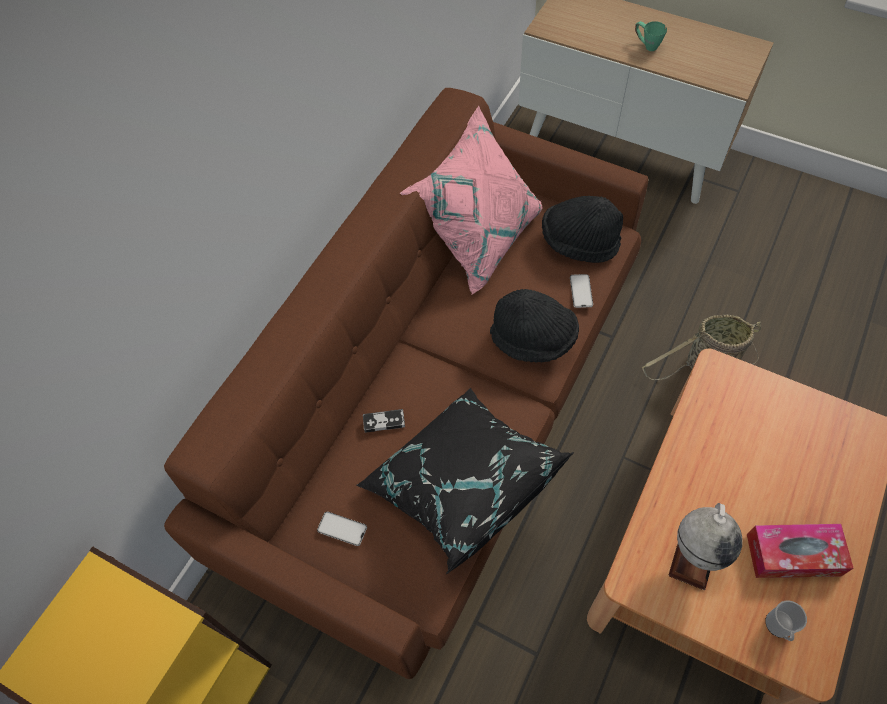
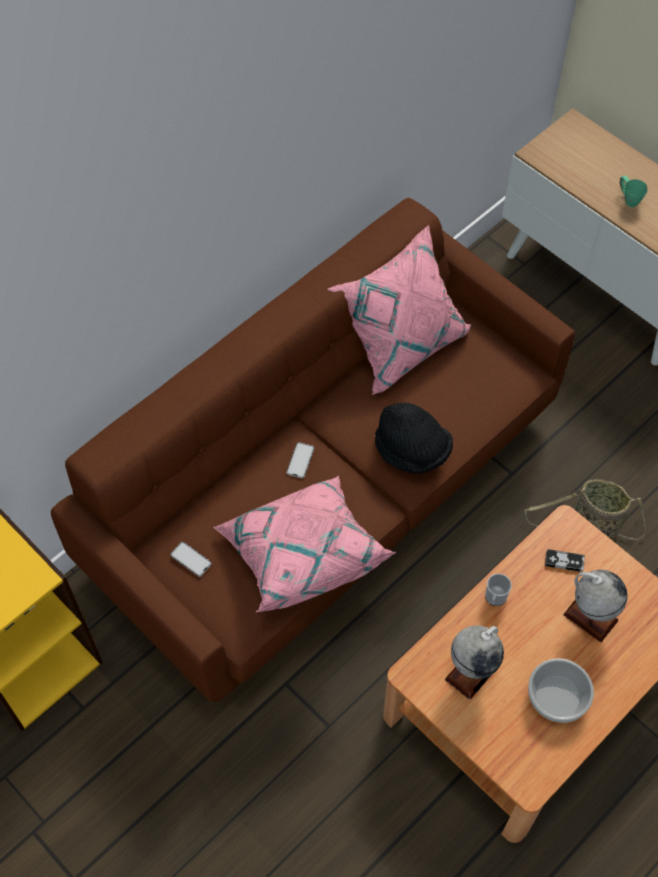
camera: 15 degrees right, 0 degrees up
black pillow [356,388,574,574] -> pink pillow [213,476,396,612]
game controller [363,409,405,433] -> game controller moved to [545,549,585,572]
black hat [542,196,623,263] -> none
phone [570,274,593,308] -> phone moved to [286,442,314,478]
tissue box [747,524,853,578] -> bowl [528,658,594,723]
mug [765,600,807,641] -> mug moved to [485,573,512,606]
none -> globe [563,570,628,642]

